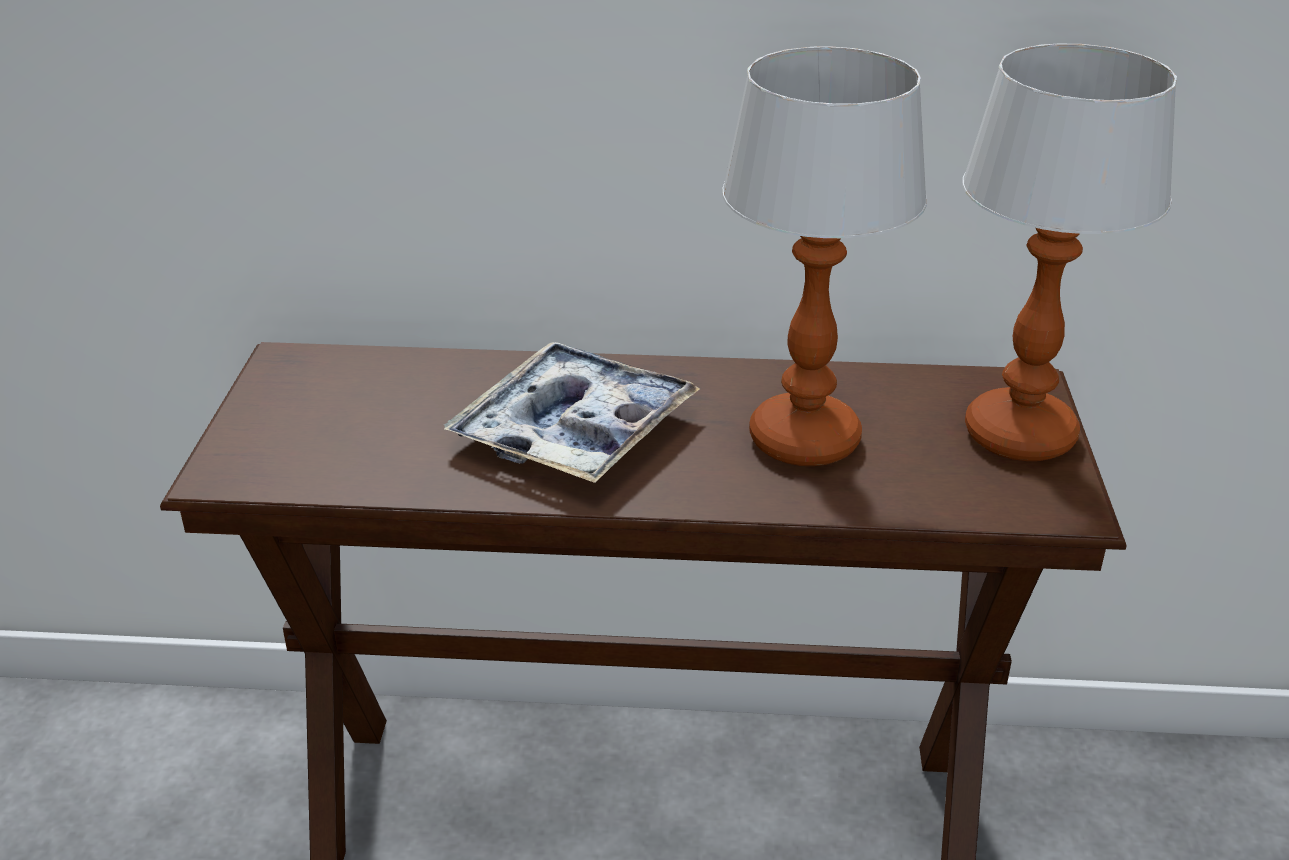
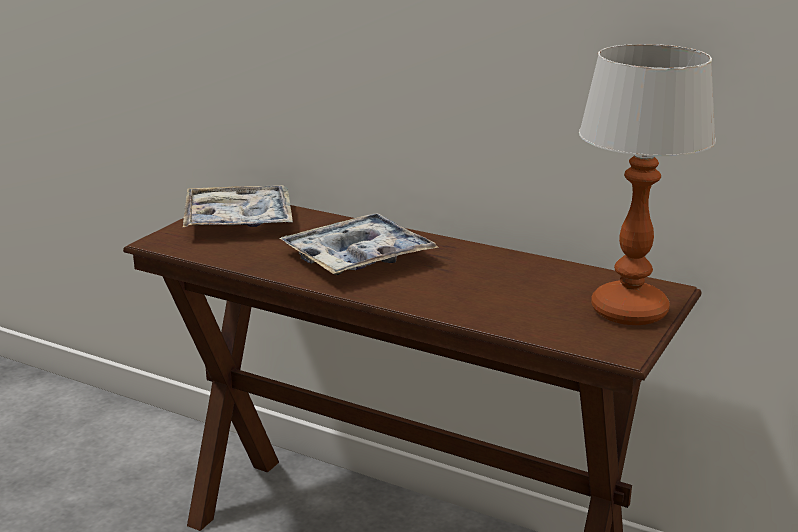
camera: 25 degrees right, 10 degrees down
table lamp [722,47,927,466] -> none
none -> tray [183,185,293,227]

